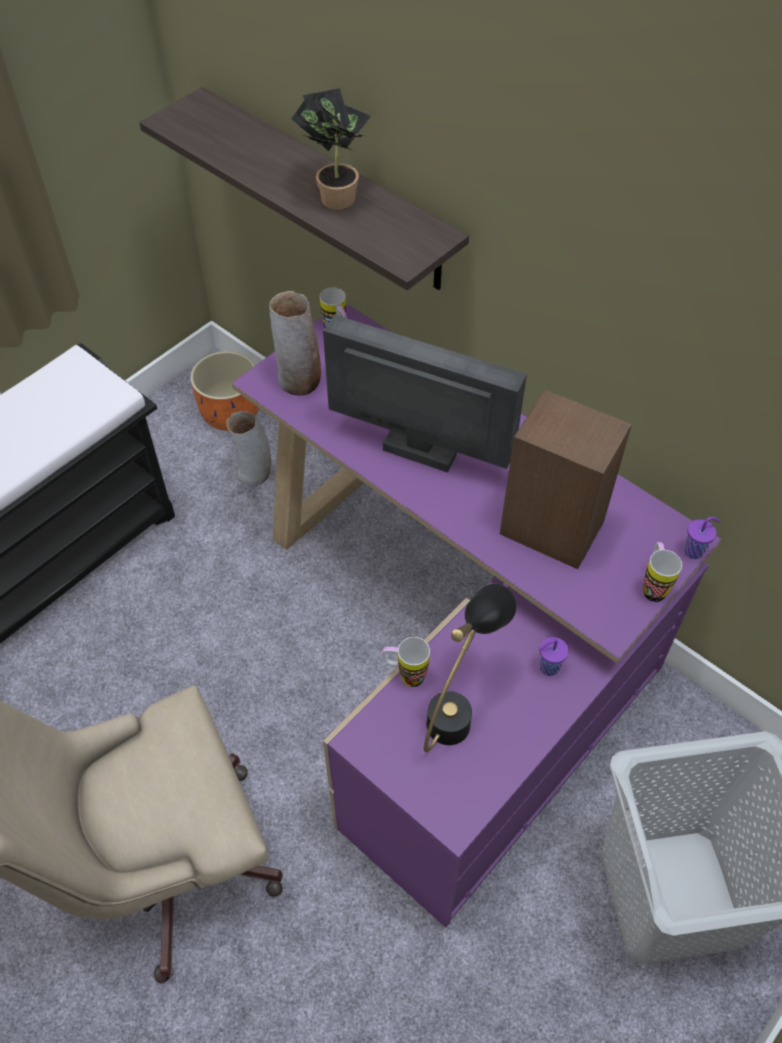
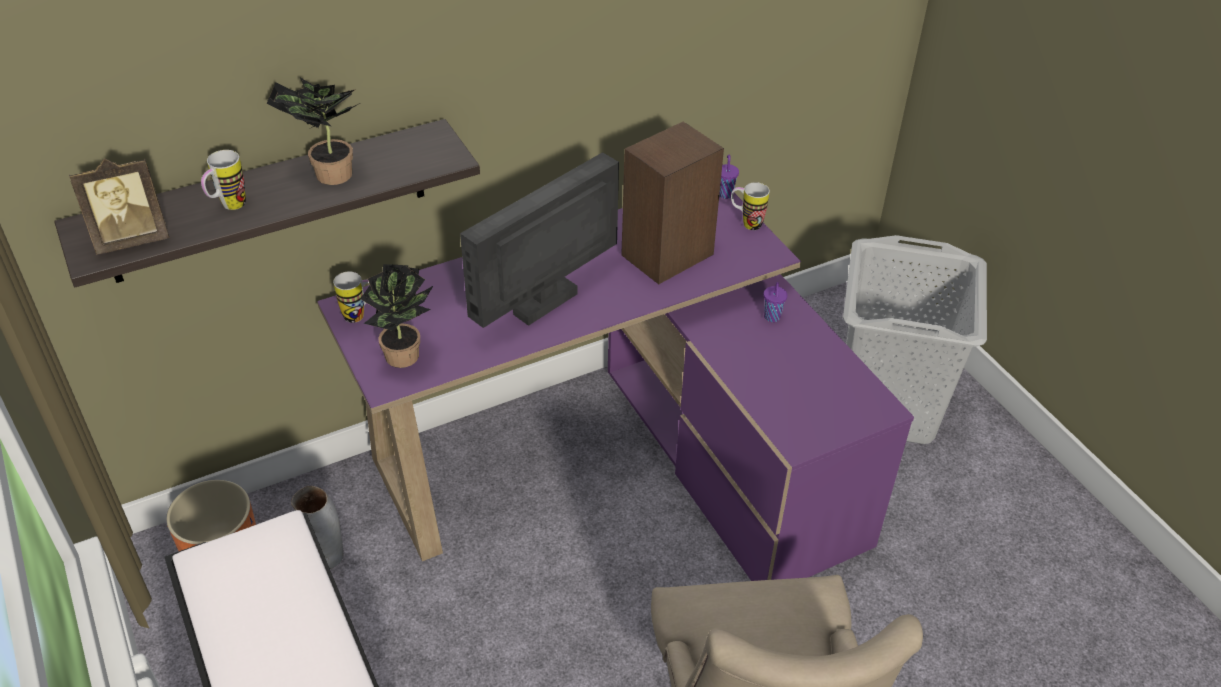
camera: 70 degrees left, 10 degrees down
vase [269,291,321,396] -> potted plant [360,264,434,368]
mug [382,637,430,687] -> mug moved to [201,150,246,210]
black table lamp [424,584,517,752] -> none
none -> picture frame [69,158,169,255]

